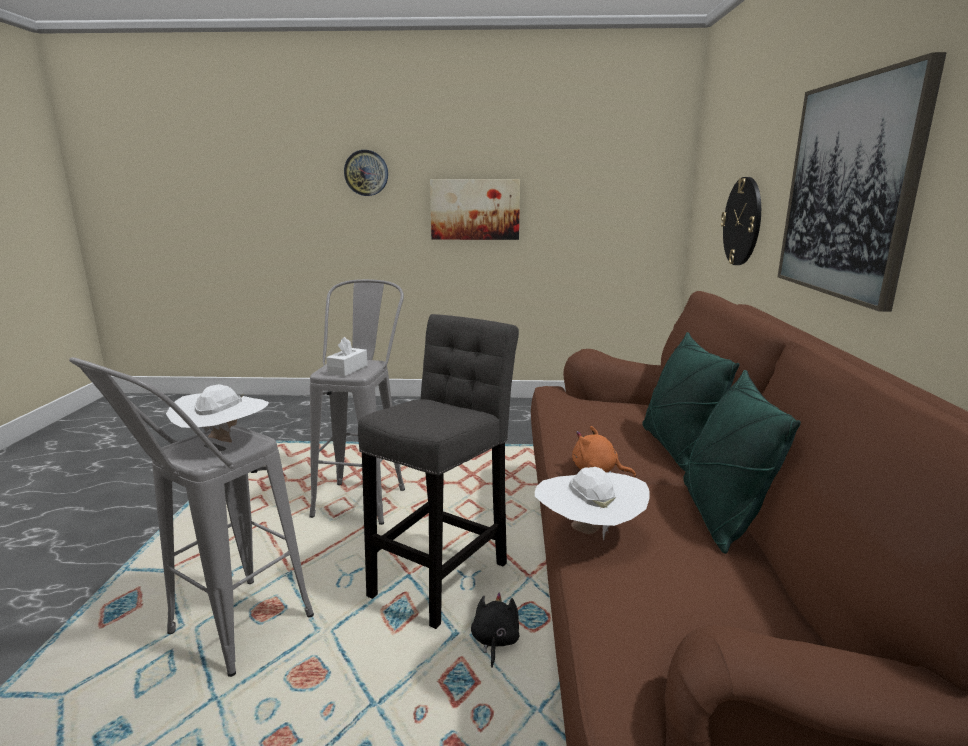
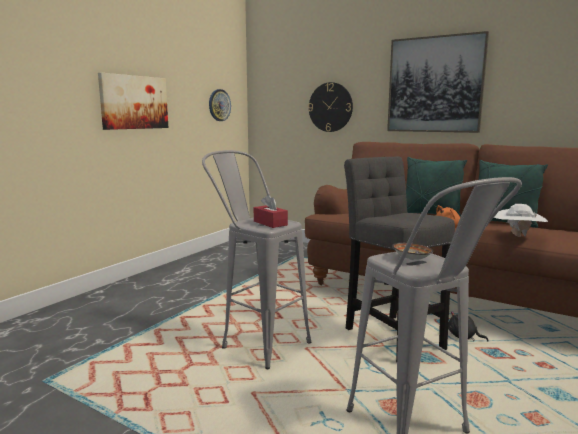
camera: 60 degrees left, 5 degrees down
white hat [166,384,269,442] -> bowl [392,243,434,260]
white tissue box [326,337,368,376] -> red tissue box [254,195,288,228]
wall clock [344,150,388,196] -> wall clock moved to [209,89,231,121]

